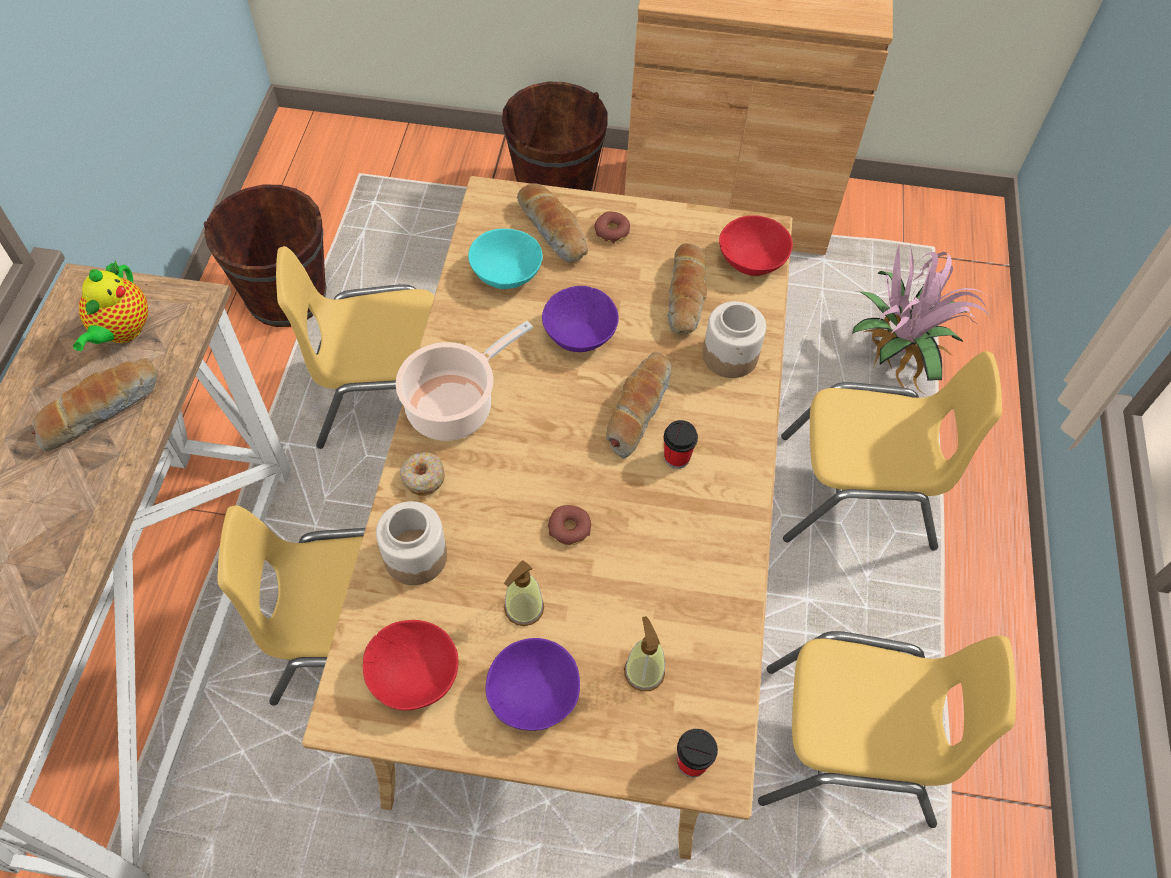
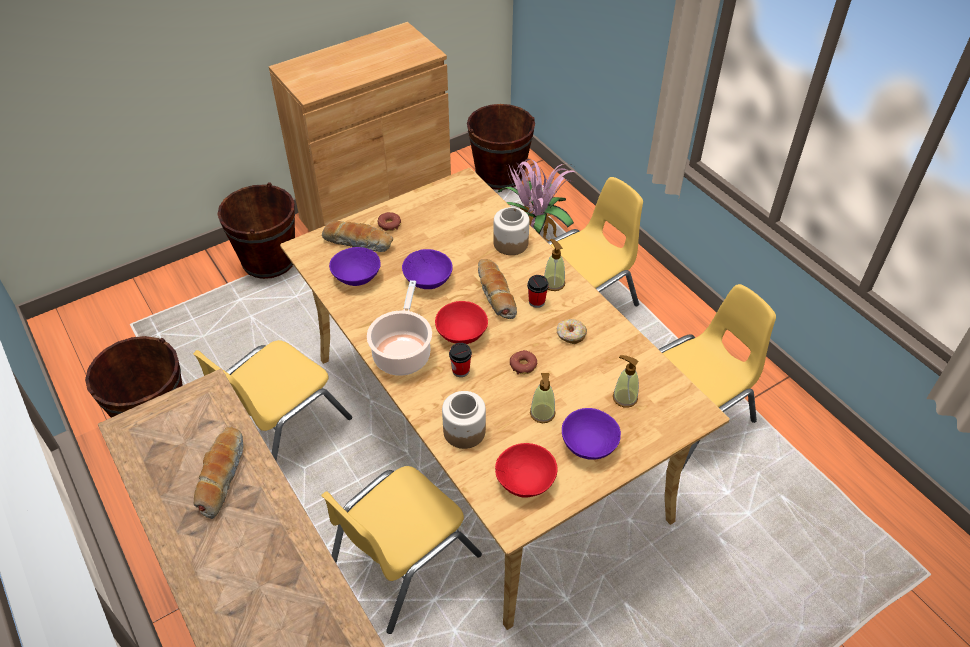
camera: 40 degrees left, 10 degrees down
teapot [73,260,148,351] -> none
donut [400,452,445,496] -> donut moved to [557,319,587,344]
turquoise bowl [468,229,543,289] -> purple bowl [329,247,381,286]
bread [667,243,707,335] -> none
cup [677,729,718,777] -> cup moved to [449,343,472,377]
red bowl [719,215,793,276] -> red bowl moved to [435,301,488,344]
none -> brown bucket [467,104,535,190]
none -> soap dispenser [544,239,565,291]

